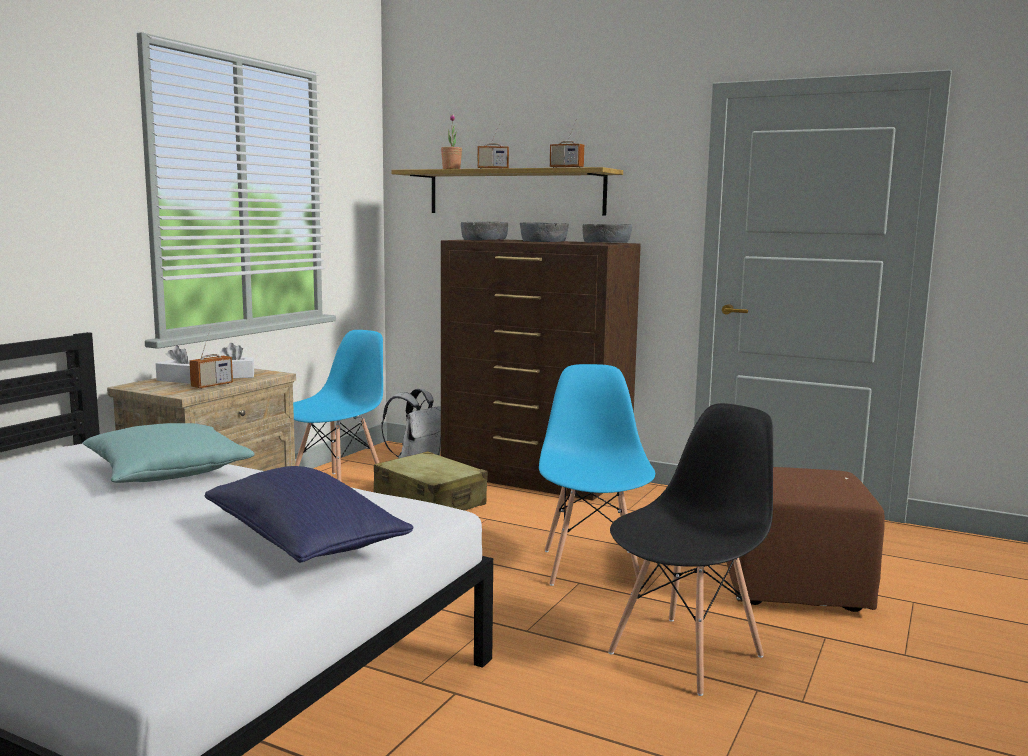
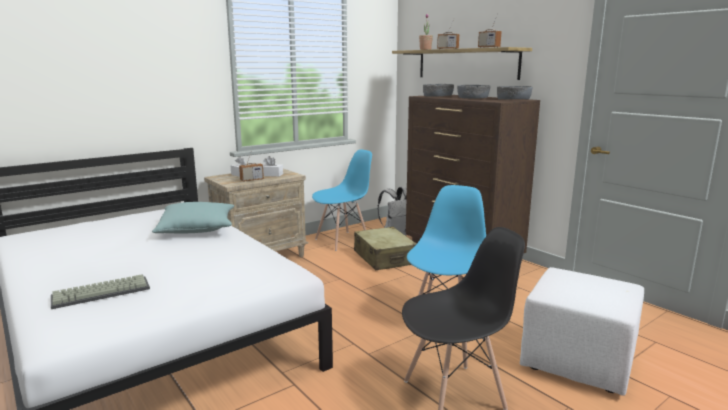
camera: 25 degrees right, 5 degrees up
blue pillow [204,466,414,563] -> none
brown ottoman [726,467,885,612] -> white ottoman [520,267,644,396]
none -> keyboard [51,274,150,309]

